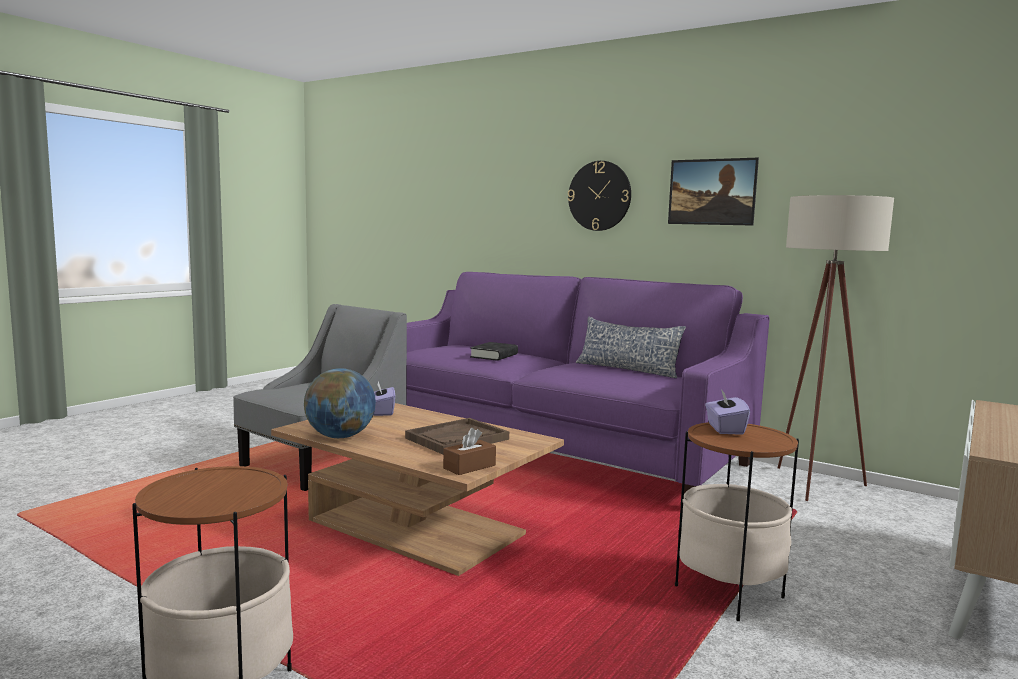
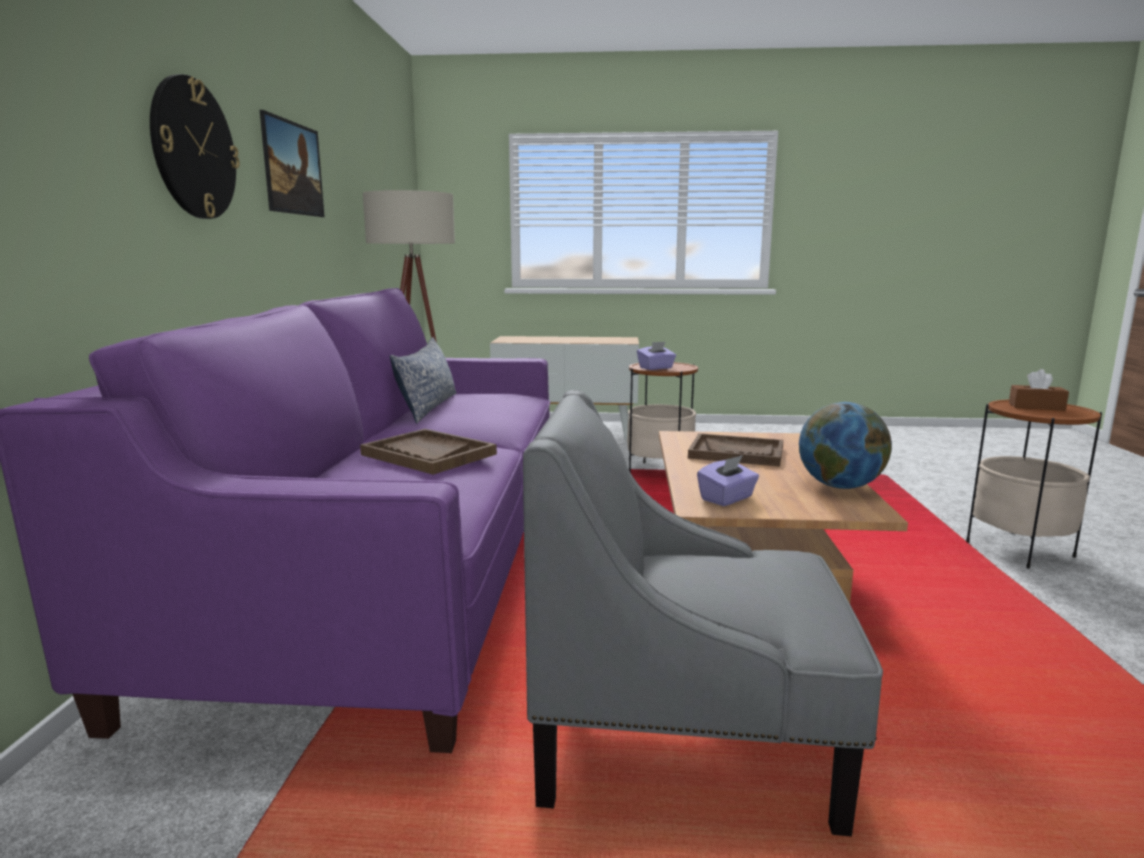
camera: 120 degrees left, 5 degrees up
brown tissue box [443,428,496,475] -> brown tissue box moved to [1009,369,1069,411]
black book [470,342,518,361] -> brown tray [360,429,497,475]

